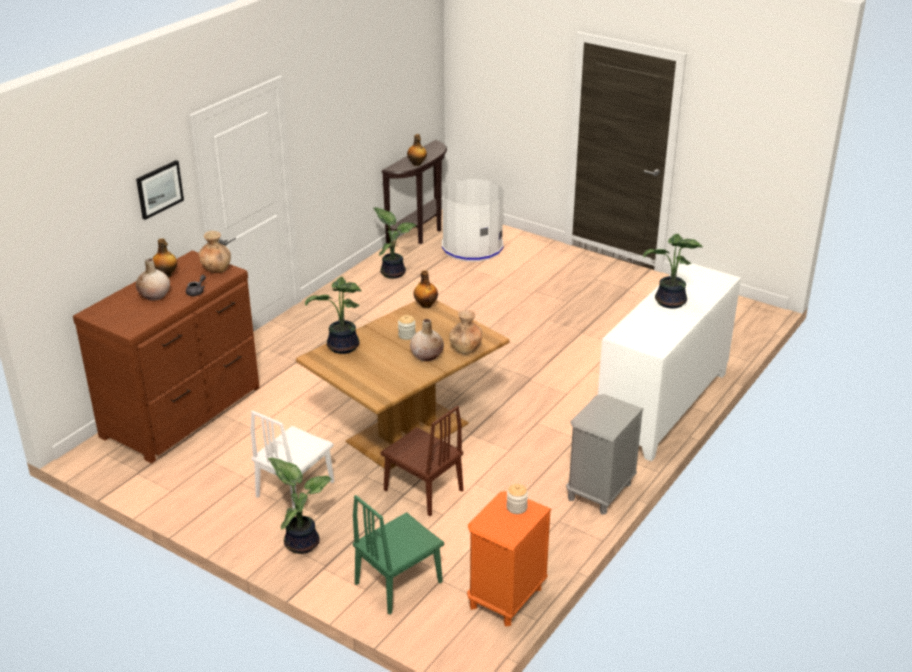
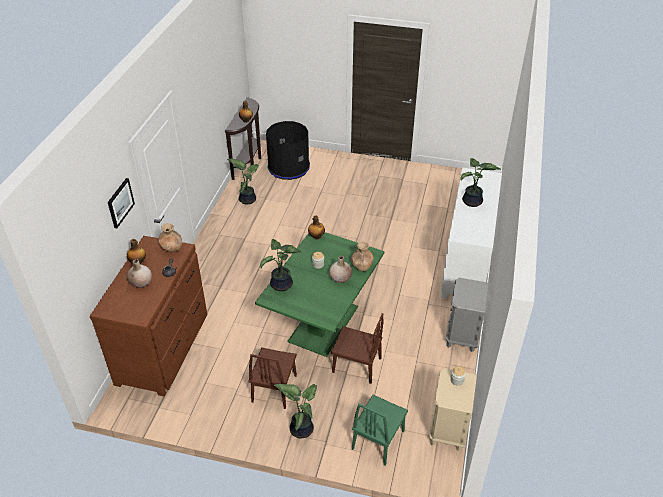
camera: 20 degrees left, 10 degrees up
white chair [251,411,334,509] -> brown chair [249,348,297,409]
brown dining table [296,300,509,469] -> green dining table [255,232,384,357]
white trash can [442,179,503,262] -> black trash can [266,121,310,180]
orange nightstand [467,491,552,627] -> beige nightstand [429,368,477,451]

